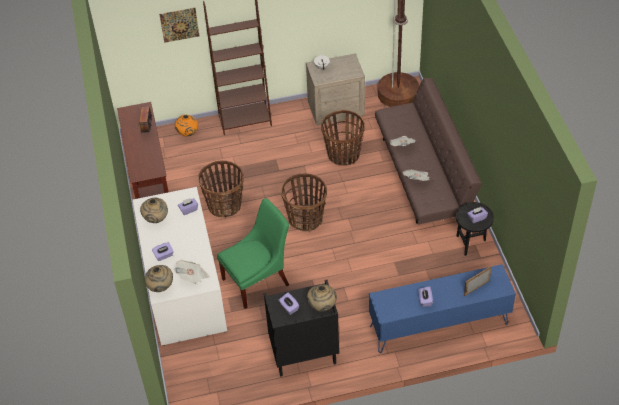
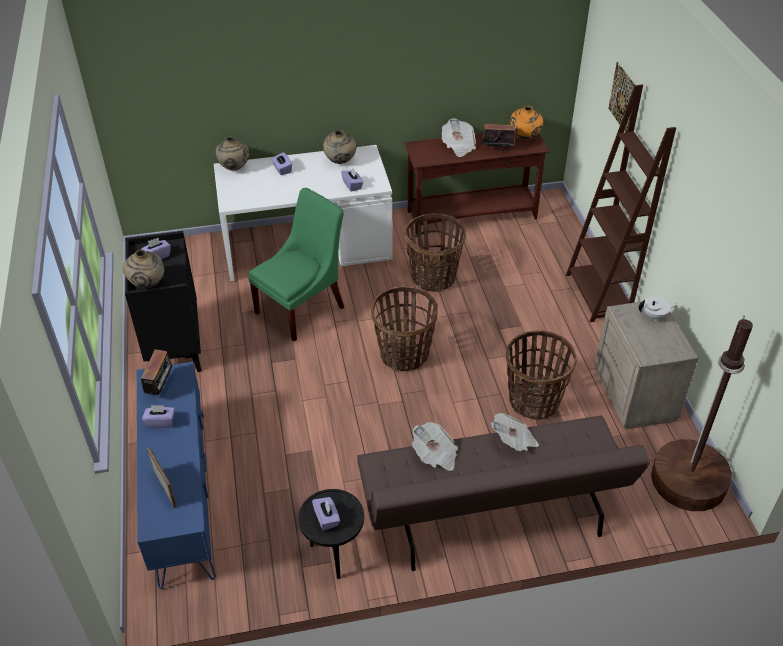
camera: 90 degrees right, 5 degrees down
newspaper [174,260,209,284] -> newspaper moved to [442,118,476,157]
orange vase [175,115,198,136] -> orange vase moved to [510,106,543,139]
green chair [217,198,289,309] -> green chair turned 105 degrees counterclockwise [248,188,344,341]
none -> radio [141,349,175,395]

